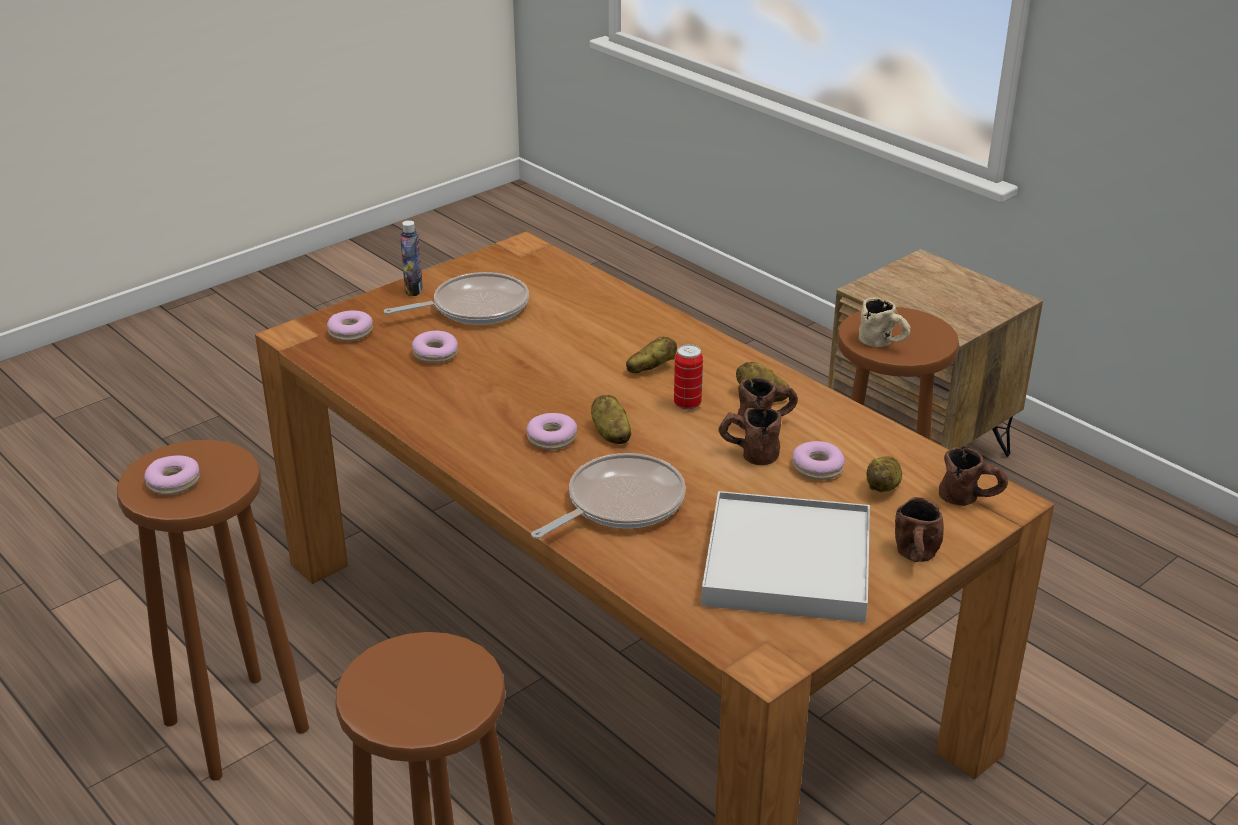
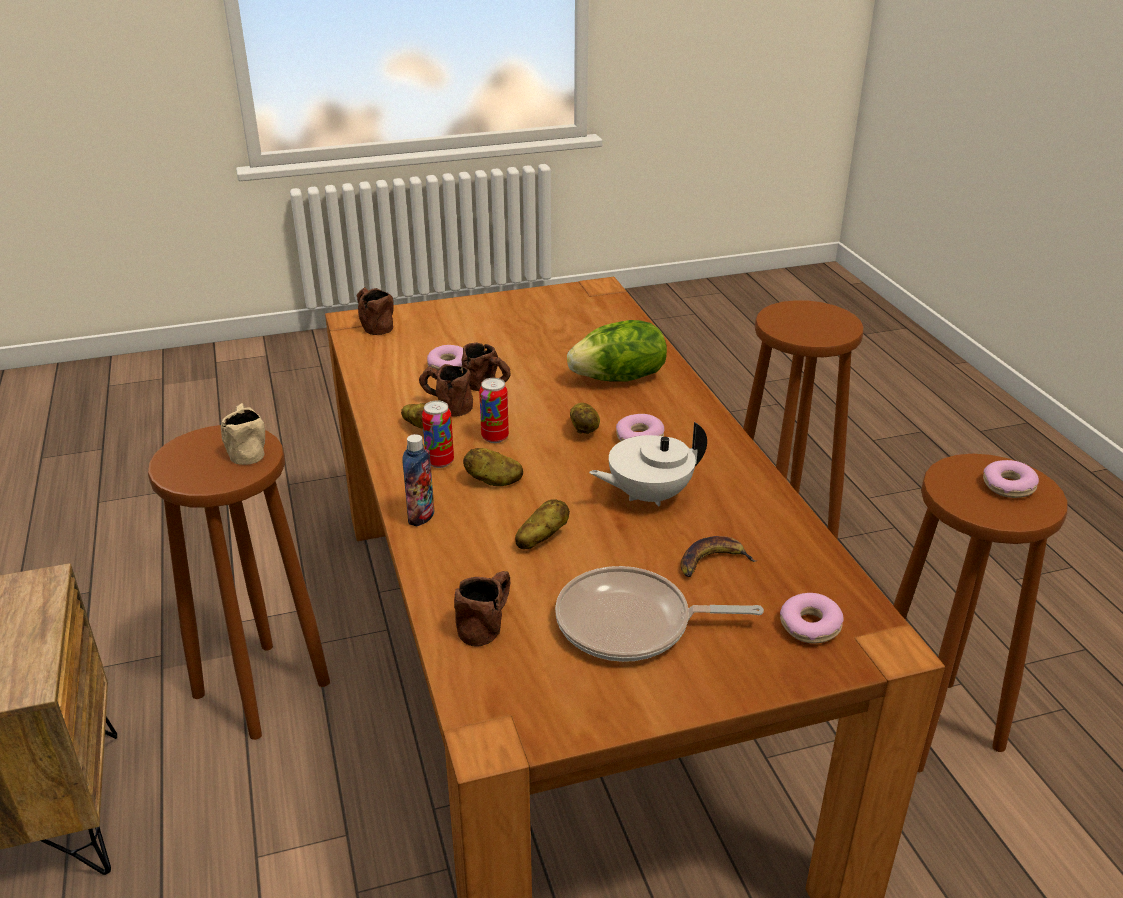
camera: 155 degrees left, 0 degrees up
bottle [400,220,423,296] -> bottle moved to [403,434,435,526]
donut [412,330,458,363] -> banana [681,536,757,577]
frying pan [531,453,686,539] -> lettuce [567,320,667,381]
white tray [701,491,870,623] -> none
potato [867,456,902,492] -> potato moved to [515,499,569,549]
brown mug [895,497,944,562] -> brown mug moved to [454,571,510,646]
none -> can [422,400,454,468]
none -> white teapot [589,422,707,507]

